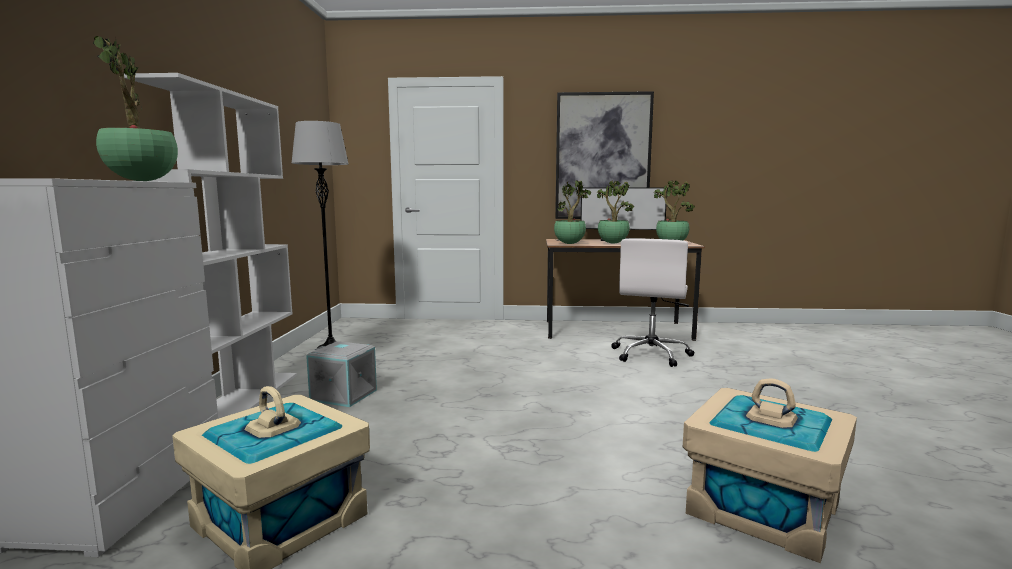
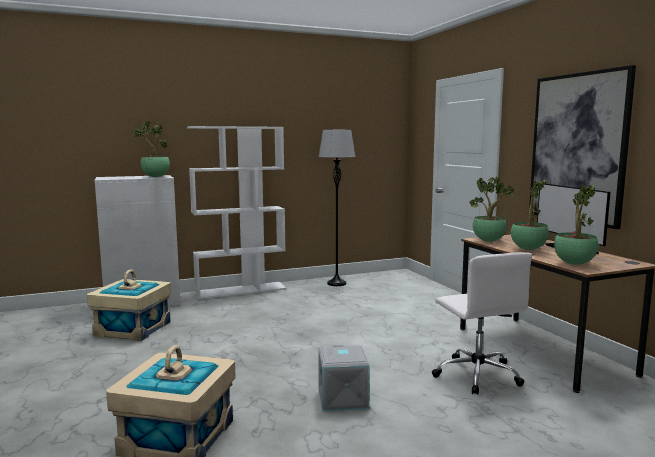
camera: 65 degrees right, 0 degrees up
grey storage box [306,341,377,407] -> grey storage box moved to [318,345,369,411]
white office chair [611,238,694,367] -> white office chair turned 105 degrees counterclockwise [432,252,532,395]

